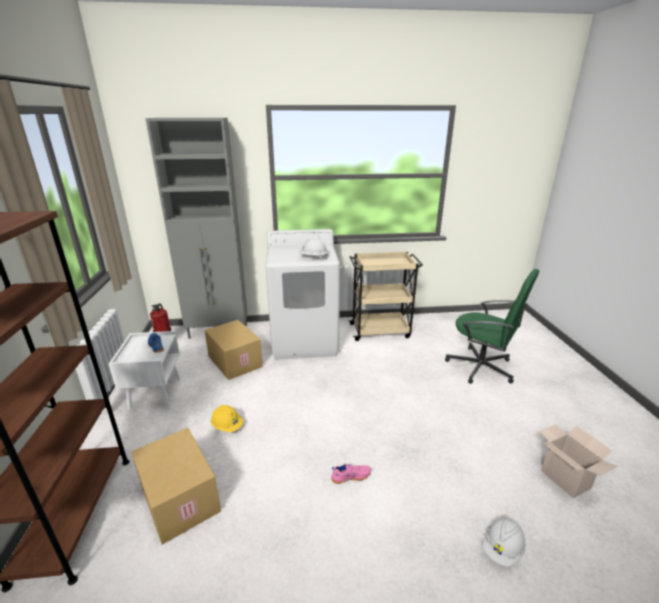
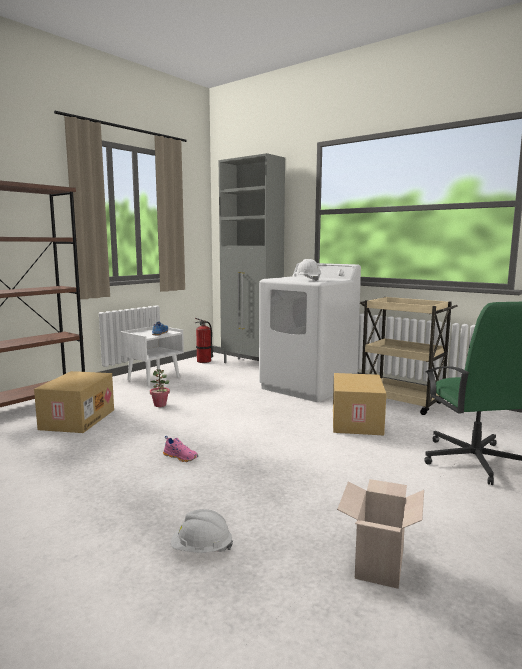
camera: 45 degrees right, 15 degrees down
cardboard box [204,320,263,380] -> cardboard box moved to [333,373,386,435]
yellow hard hat [211,405,243,432] -> potted plant [150,369,170,407]

